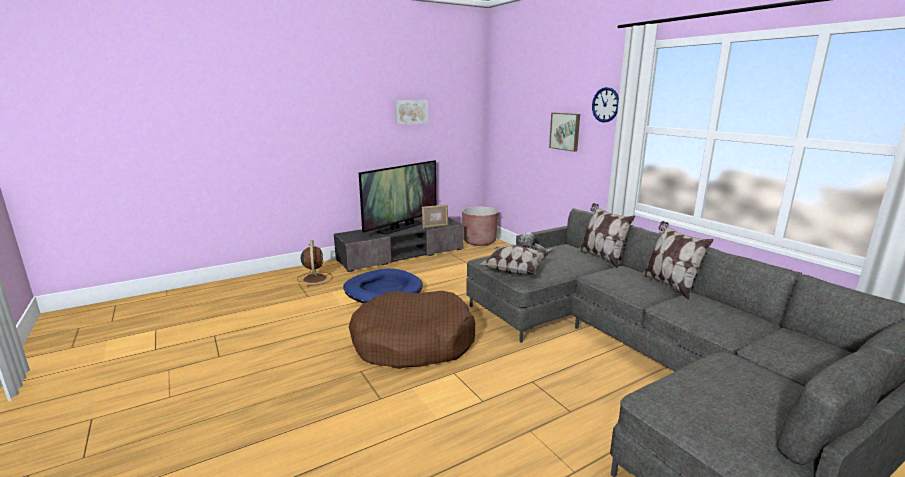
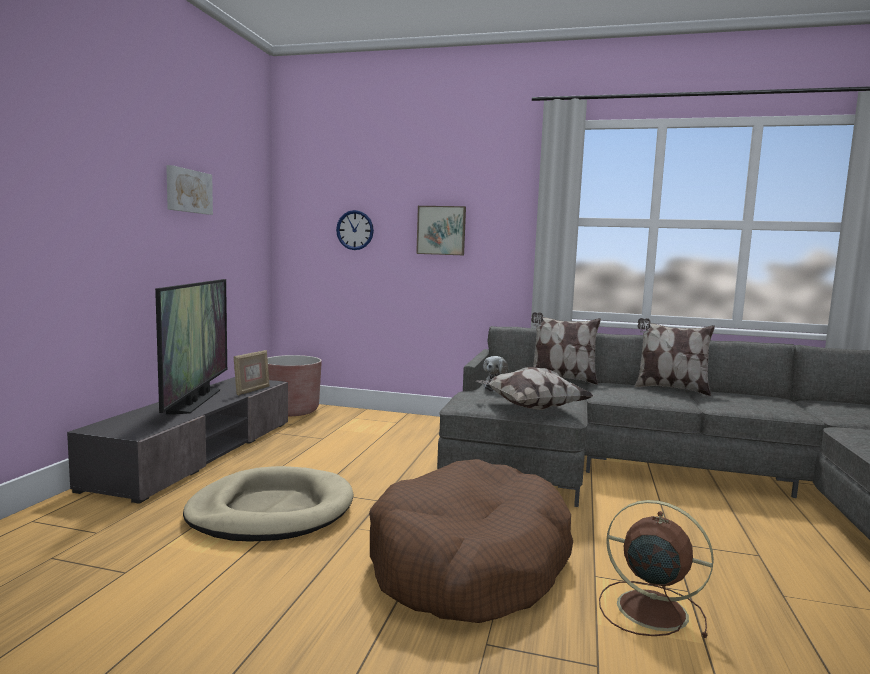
camera: 45 degrees left, 10 degrees down
brown fan [297,240,332,287] -> brown fan moved to [599,500,714,638]
blue dog bed [343,268,423,303] -> beige dog bed [183,466,354,542]
wall clock [592,87,619,122] -> wall clock moved to [336,210,374,250]

